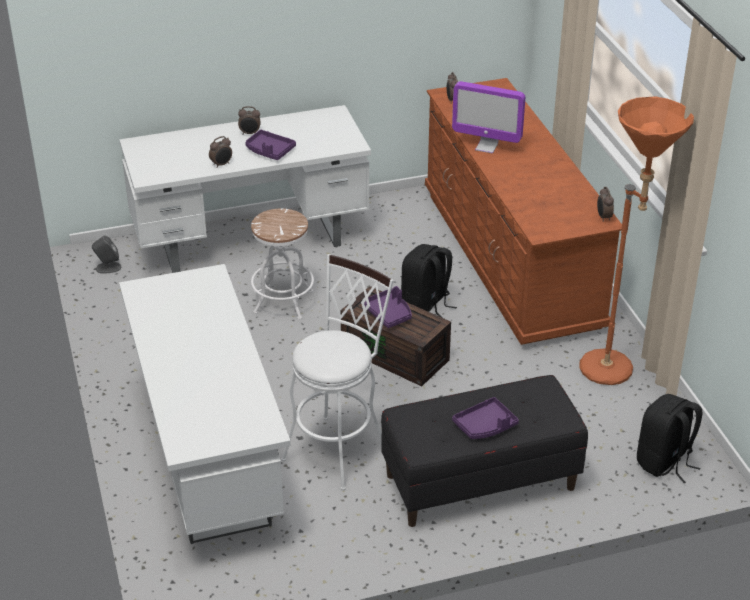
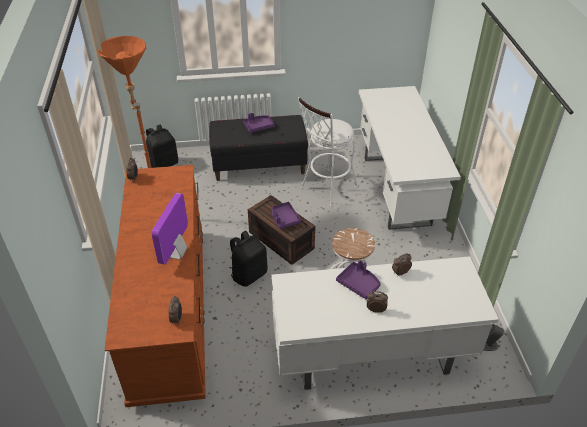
camera: 170 degrees left, 5 degrees up
monitor [452,81,525,153] -> monitor turned 105 degrees counterclockwise [152,193,188,265]

